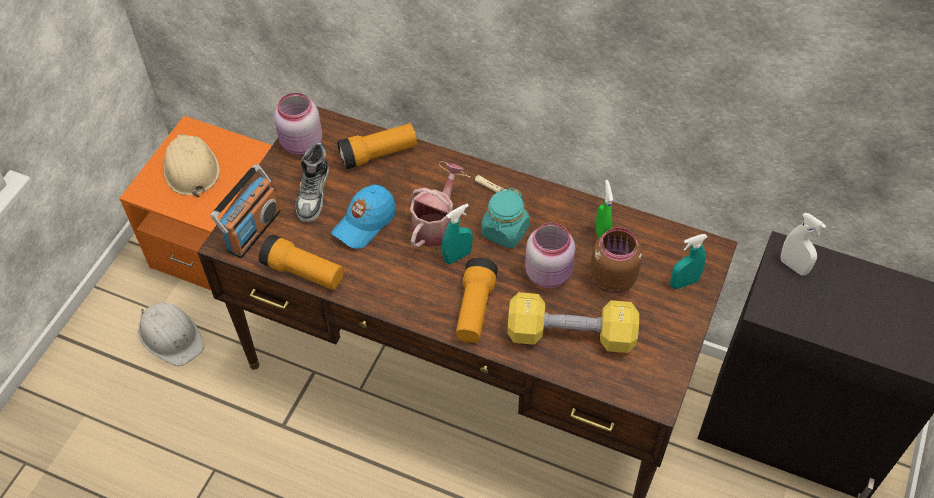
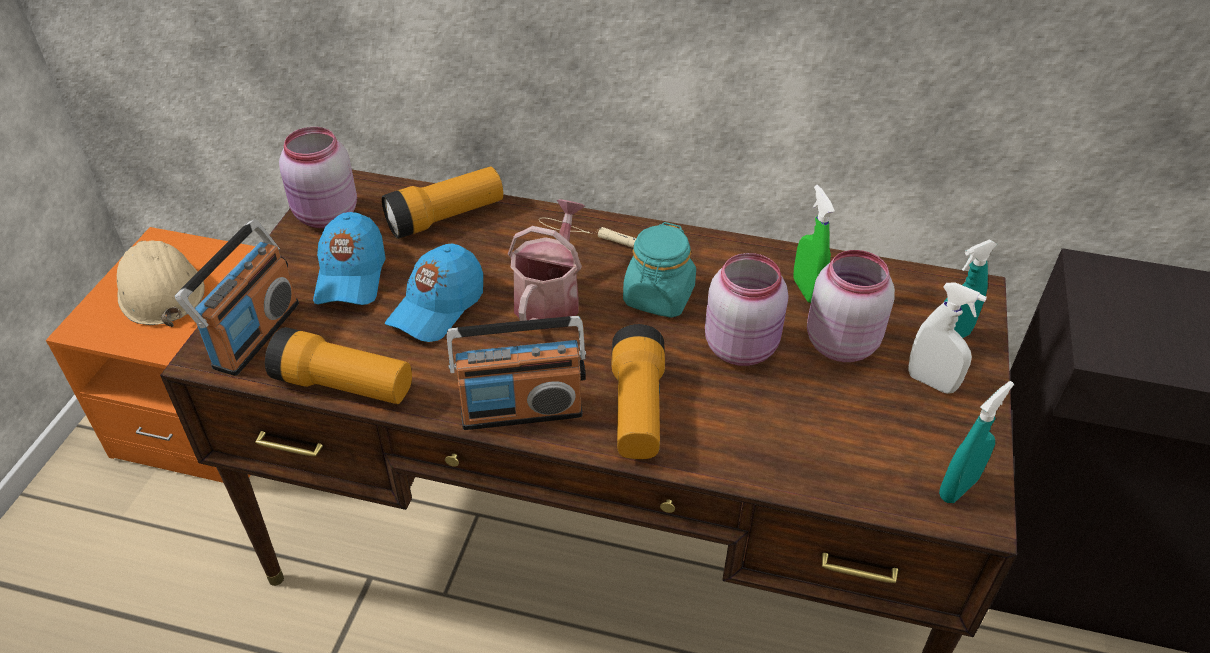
camera: 10 degrees left, 10 degrees down
white hard hat [139,303,204,366] -> none
shoe [295,142,329,222] -> blue cap [313,212,386,305]
turquoise spray bottle [442,204,473,264] -> turquoise spray bottle moved to [939,381,1014,503]
yellow dumbbell [507,292,639,353] -> none
brown jar [590,228,642,294] -> pink jar [807,250,895,362]
white spray bottle [780,213,826,275] -> white spray bottle moved to [908,282,987,394]
none -> radio [447,316,586,430]

